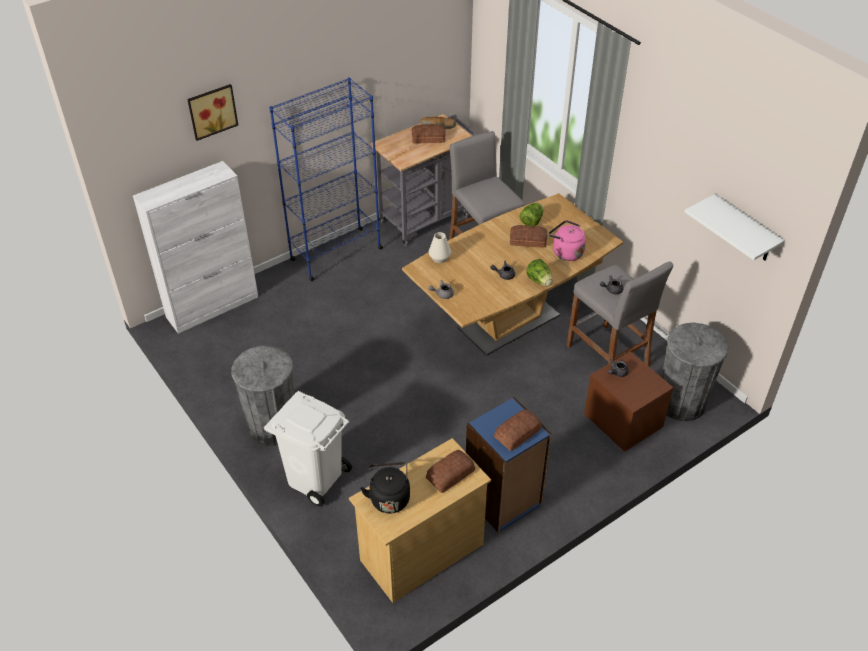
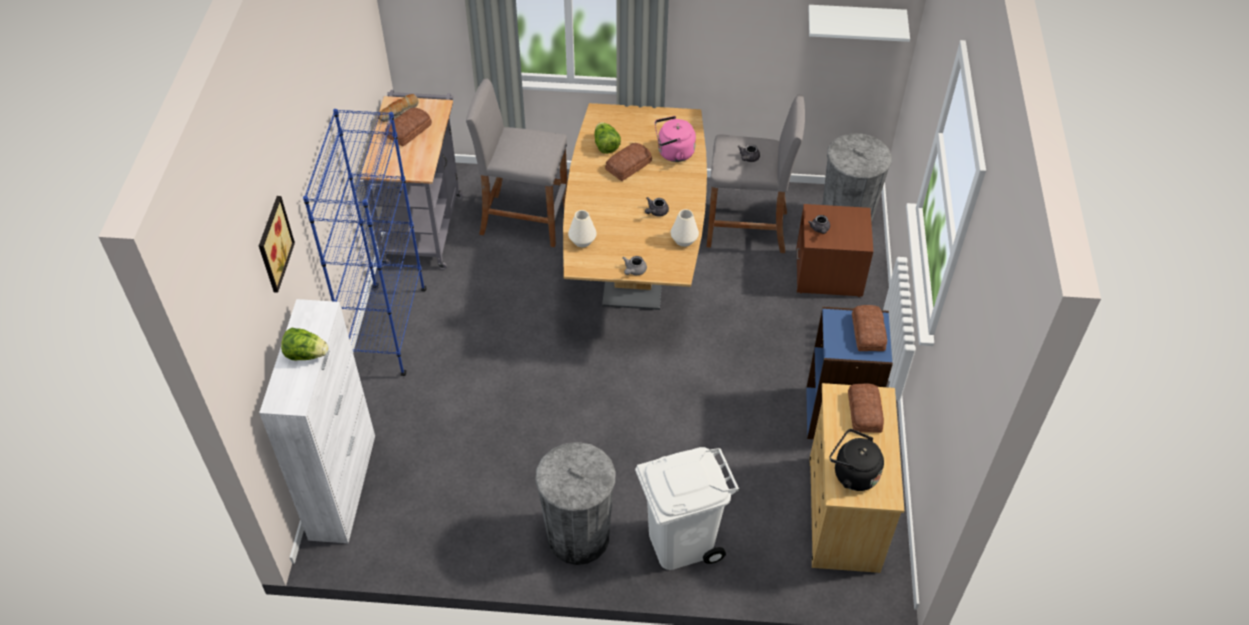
camera: 50 degrees left, 5 degrees up
lettuce [526,259,553,286] -> lettuce moved to [281,328,328,361]
none -> white vase [671,209,699,247]

